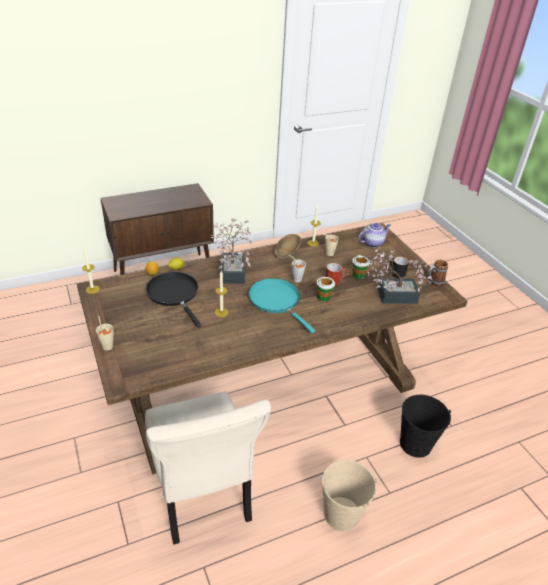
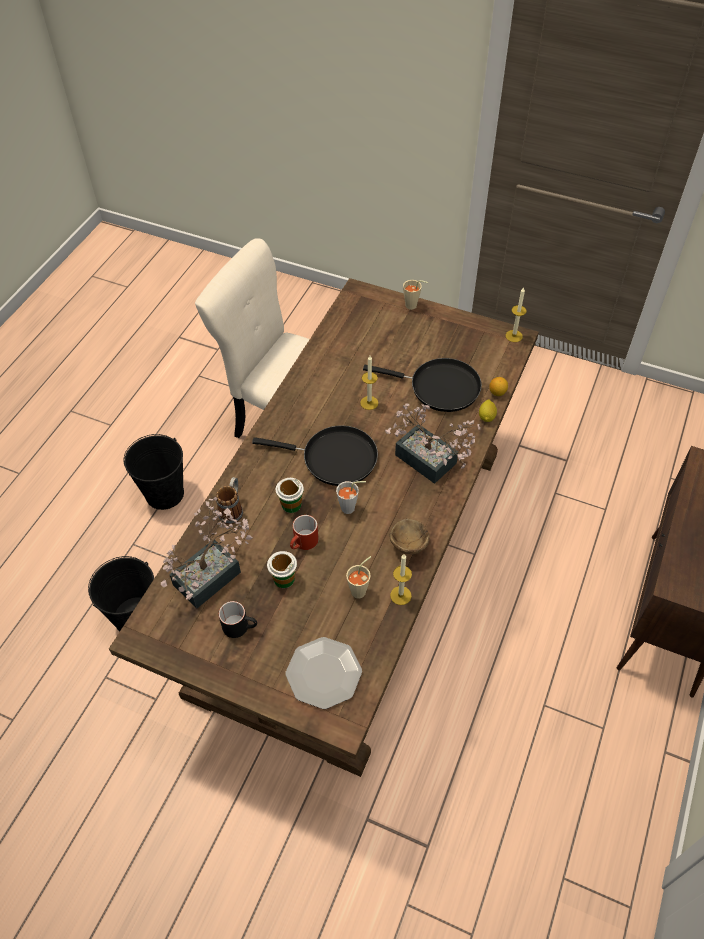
camera: 140 degrees right, 15 degrees up
turquoise frying pan [248,278,315,333] -> black frying pan [252,425,378,486]
beige bucket [322,460,377,531] -> black bucket [123,434,184,510]
teapot [358,223,391,248] -> plate [286,637,362,709]
mug [428,260,448,286] -> mug moved to [216,477,243,524]

